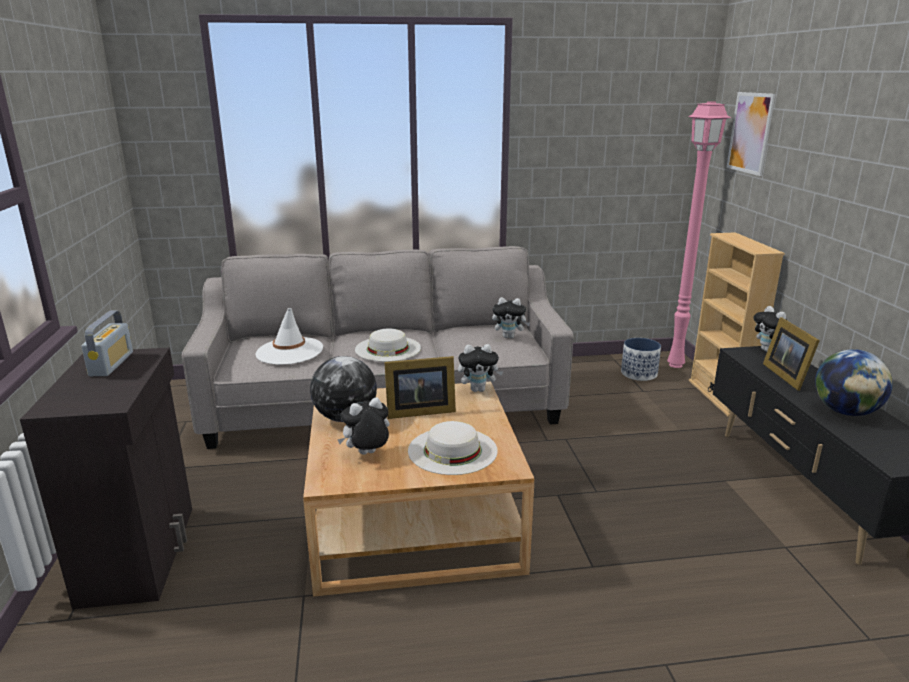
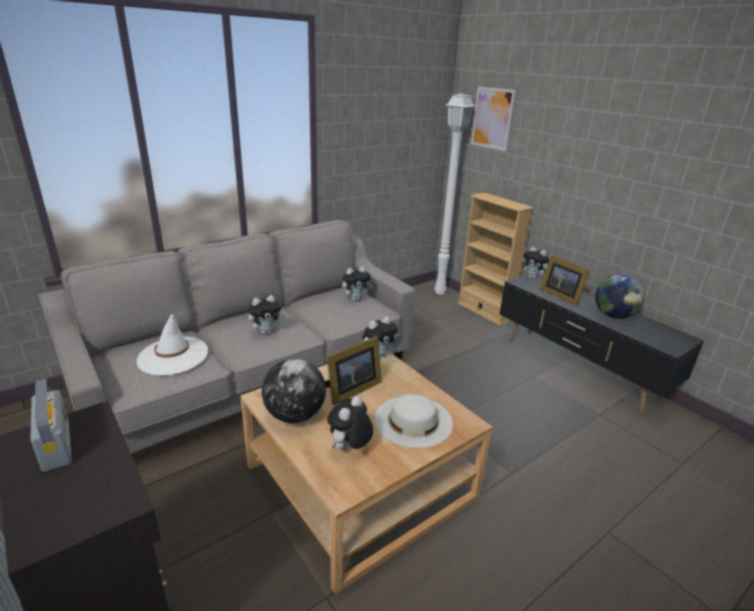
camera: 30 degrees left, 5 degrees up
white hat [355,329,421,362] -> plush toy [248,295,285,335]
planter [621,338,661,381] -> none
pink floor lamp [667,101,731,368] -> white floor lamp [434,93,475,295]

